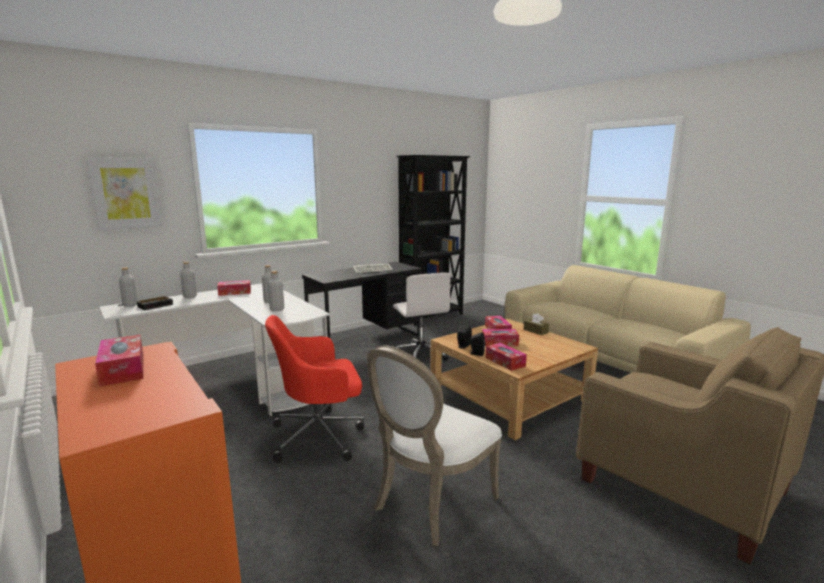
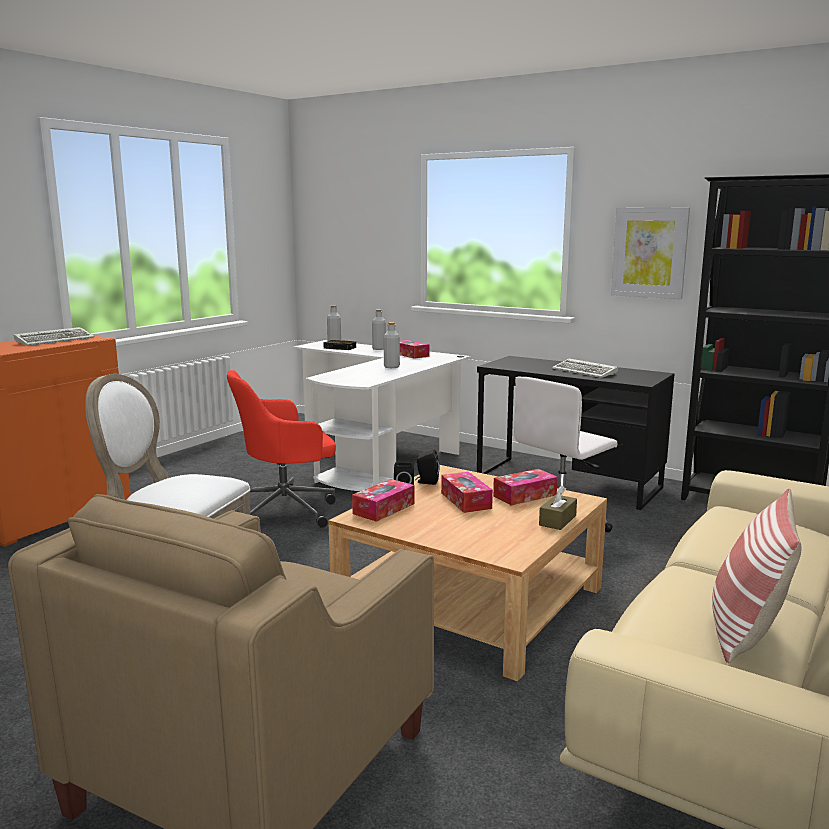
camera: 70 degrees right, 0 degrees up
picture [86,157,162,231] -> picture moved to [611,207,690,299]
tissue box [95,335,144,387] -> keyboard [14,327,94,346]
red office chair [265,315,364,462] -> red office chair turned 75 degrees counterclockwise [227,370,336,528]
grey bottle [268,271,284,311] -> none
none -> pillow [712,488,802,663]

